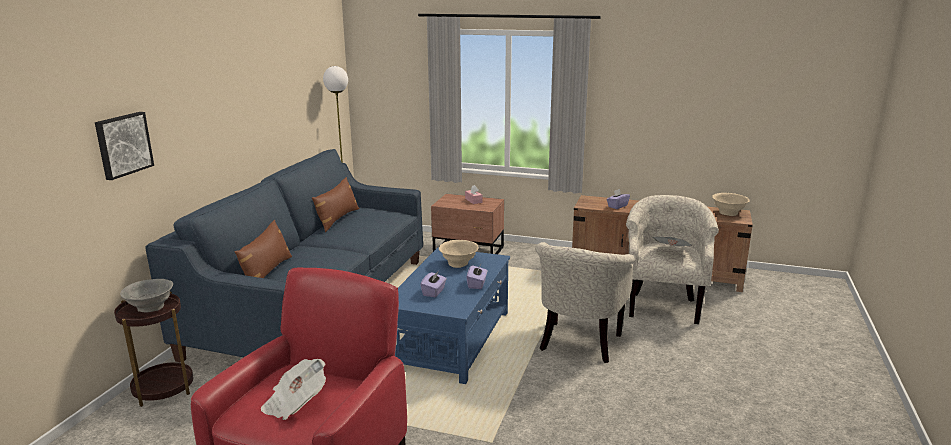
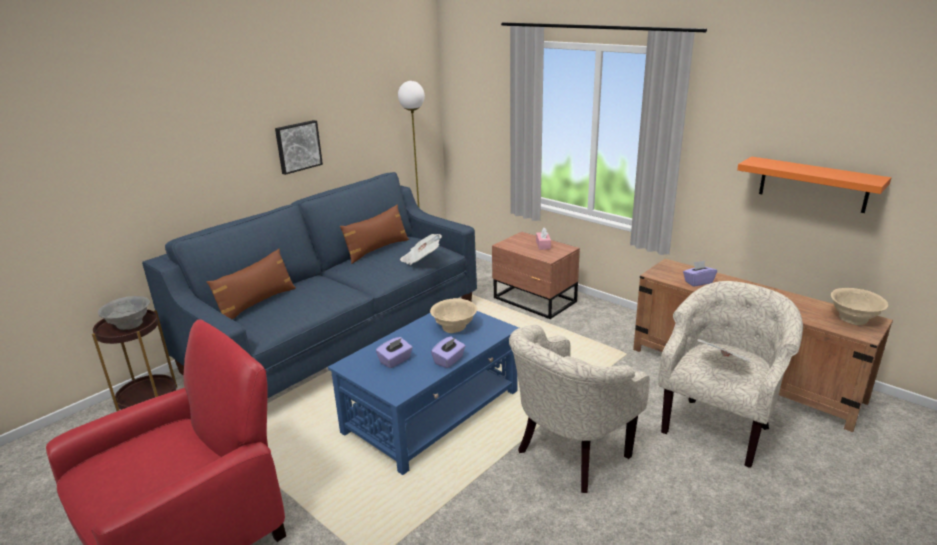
camera: 25 degrees right, 5 degrees up
picture [95,112,154,180] -> picture moved to [275,120,323,175]
newspaper [261,359,326,420] -> newspaper moved to [400,234,442,265]
none -> orange shelf [737,156,891,213]

